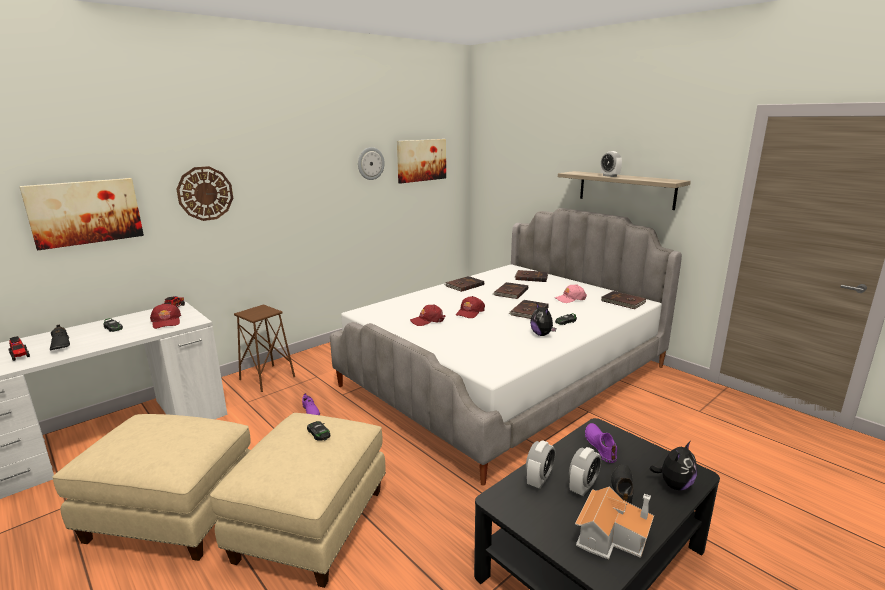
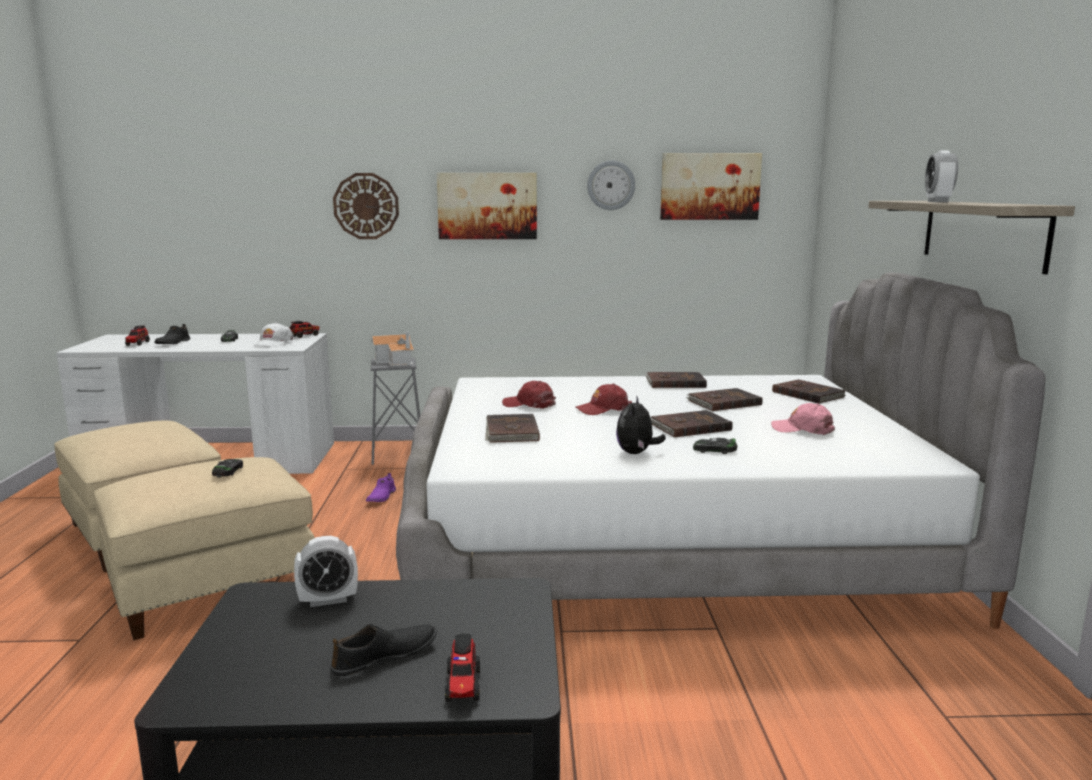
camera: 40 degrees right, 5 degrees down
picture [19,178,144,251] -> picture moved to [437,173,537,239]
red cap [150,304,181,329] -> white cap [253,322,293,347]
brown stool [234,304,295,392] -> grey stool [371,357,420,465]
alarm clock [569,447,601,496] -> none
toy house [575,487,654,560] -> toy house moved to [371,332,414,366]
purple shoe [585,423,617,463] -> none
brown book [601,291,646,309] -> brown book moved to [485,414,540,443]
plush toy [650,442,697,490] -> toy truck [445,634,480,702]

